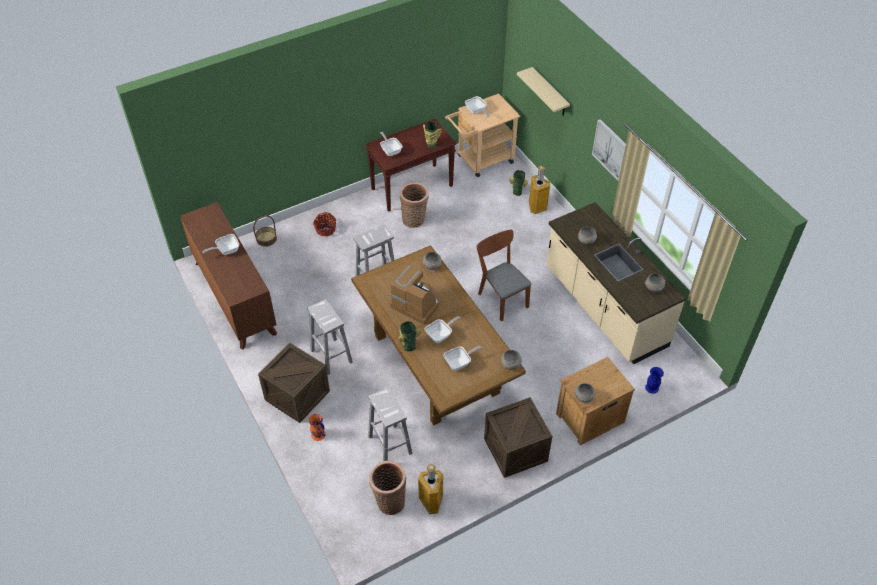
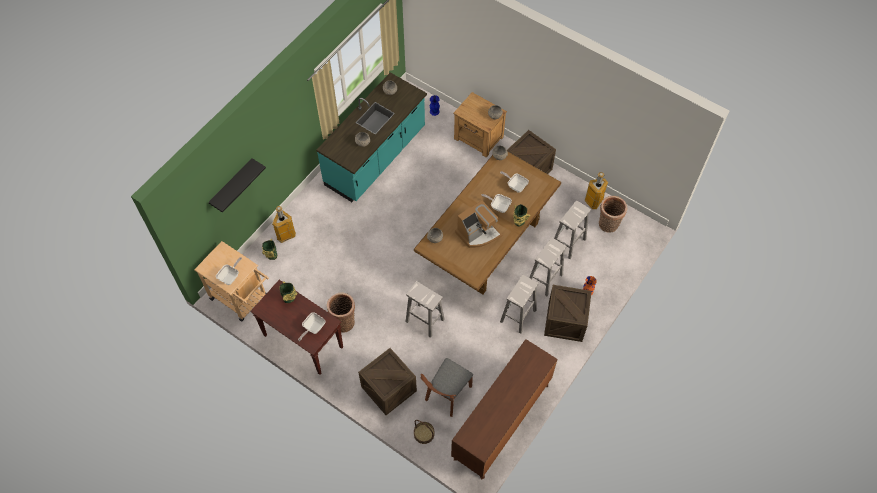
camera: 115 degrees left, 10 degrees up
frying pan [203,234,240,255] -> none
basket [313,212,336,236] -> crate [358,348,417,415]
coffee machine [390,265,440,325] -> coffee machine turned 135 degrees counterclockwise [455,201,502,248]
brown chair [476,229,532,321] -> brown chair moved to [420,358,473,417]
beige shelf [517,67,570,116] -> black shelf [208,158,266,213]
beige counter [546,202,686,364] -> turquoise counter [316,72,427,202]
picture [592,119,626,181] -> none
none -> white stool [529,237,567,296]

